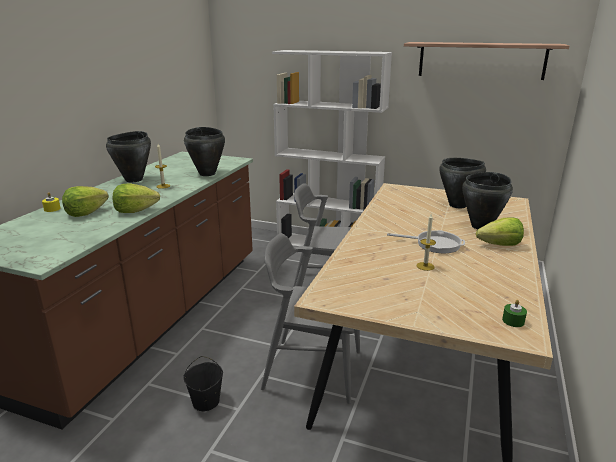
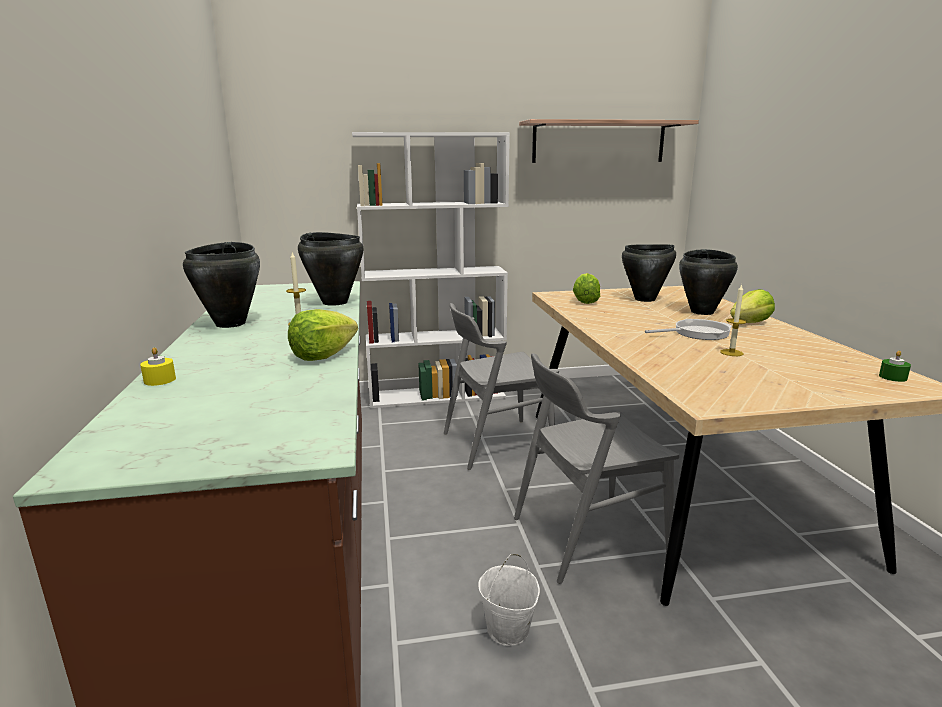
camera: 30 degrees left, 5 degrees down
lettuce [62,186,109,217] -> lettuce moved to [573,273,600,304]
black bucket [184,356,223,411] -> white bucket [478,554,540,646]

